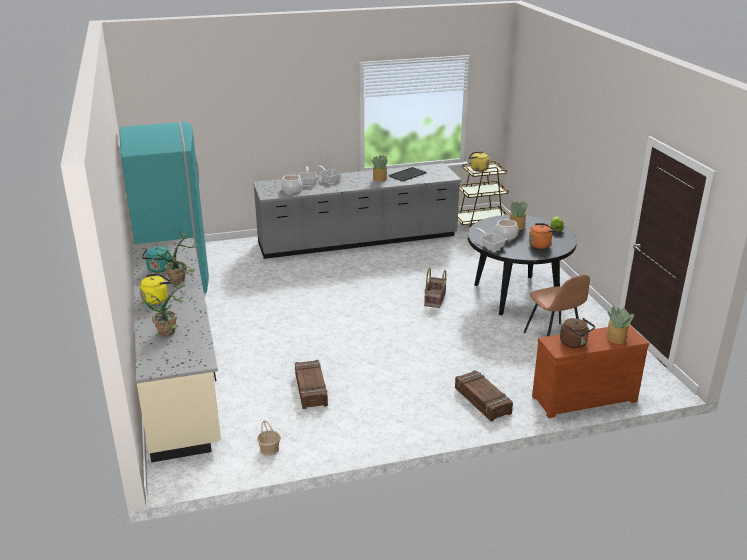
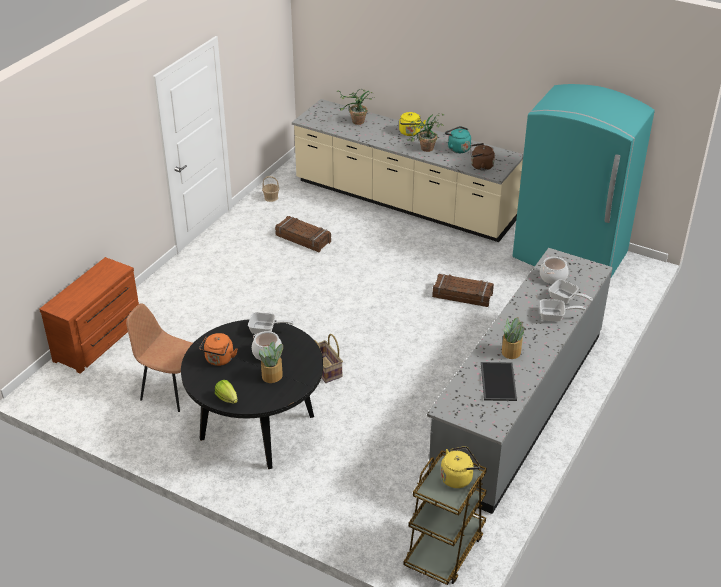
camera: 135 degrees right, 10 degrees up
crate [455,370,513,422] -> crate moved to [432,274,494,307]
brown kettle [560,318,595,348] -> brown kettle moved to [470,143,495,171]
potted plant [607,306,634,344] -> none

